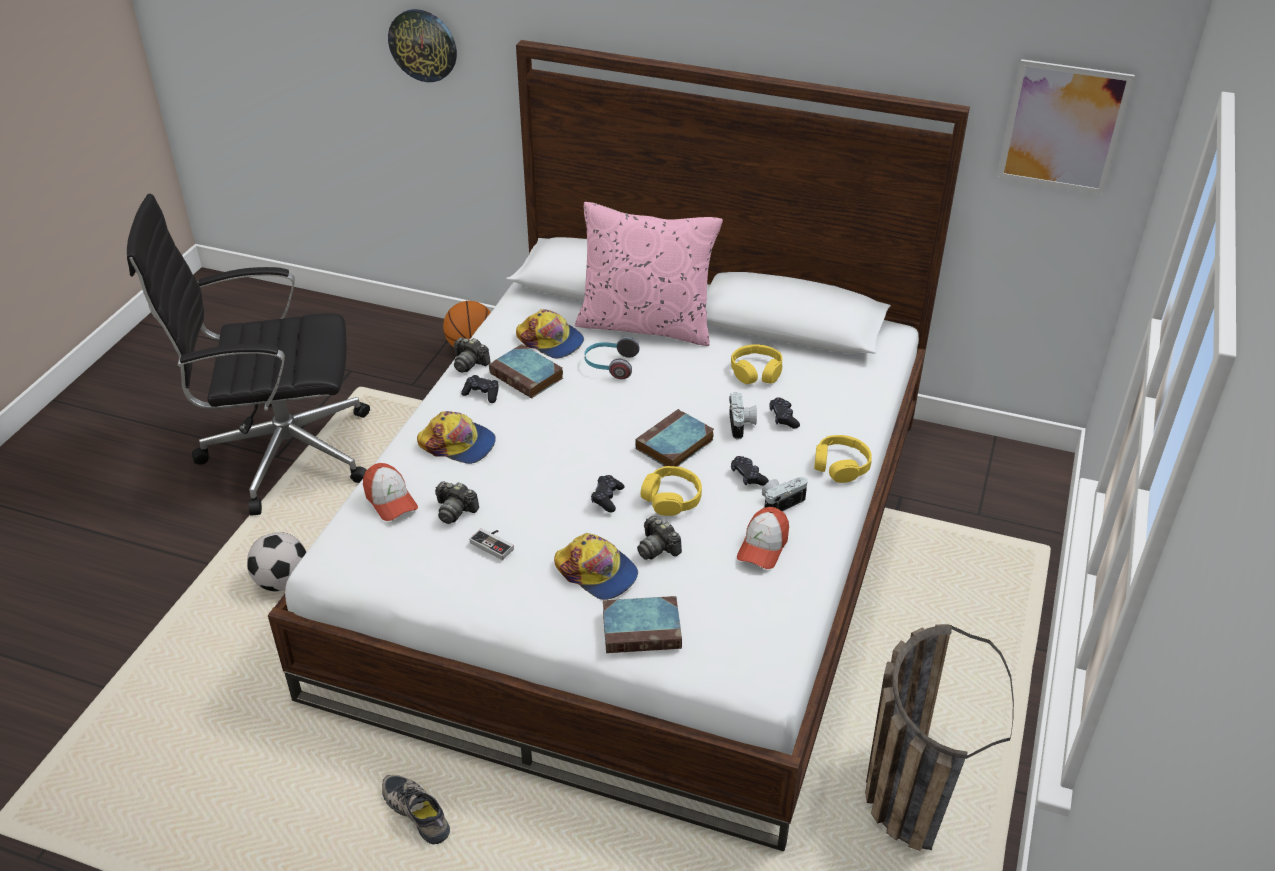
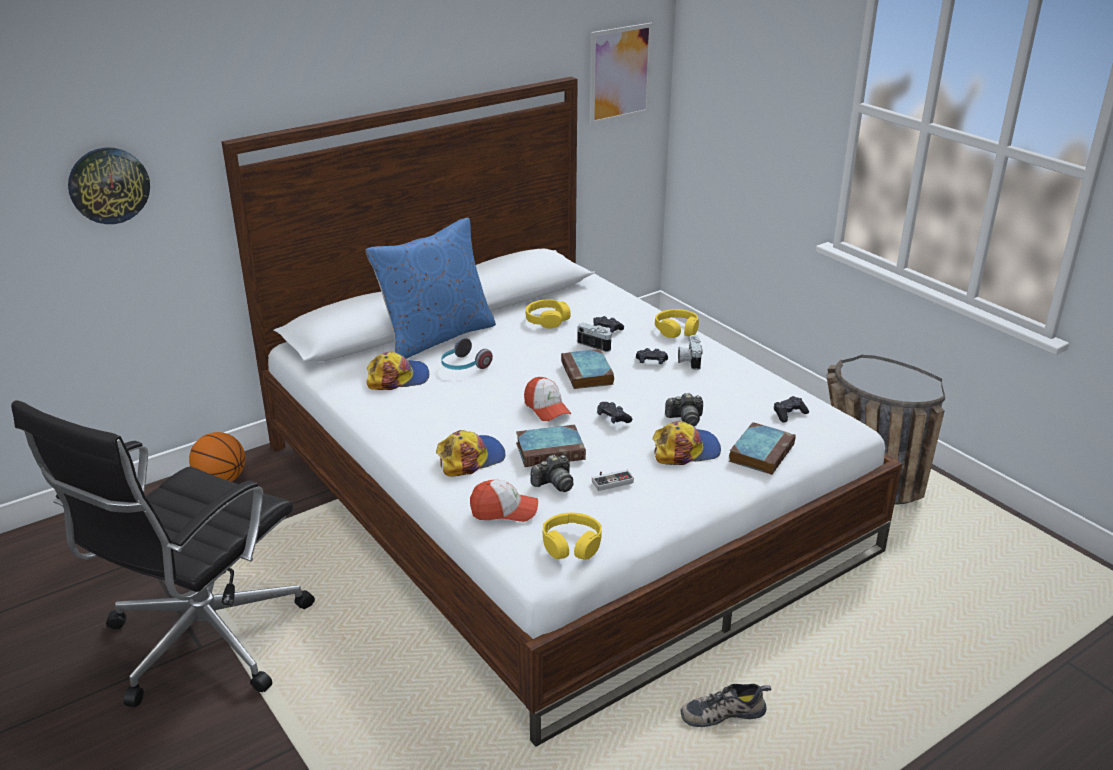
camera: 55 degrees left, 10 degrees down
football [247,532,306,591] -> none
camera [454,337,491,373] -> none
black game controller [461,375,498,403] -> black game controller moved to [774,396,809,423]
book [489,344,563,399] -> book moved to [516,425,586,467]
pink pillow [575,202,723,346] -> blue pillow [365,218,496,359]
yellow headphones [641,466,702,516] -> yellow headphones moved to [543,513,602,560]
cap [737,507,789,569] -> cap moved to [524,377,572,421]

